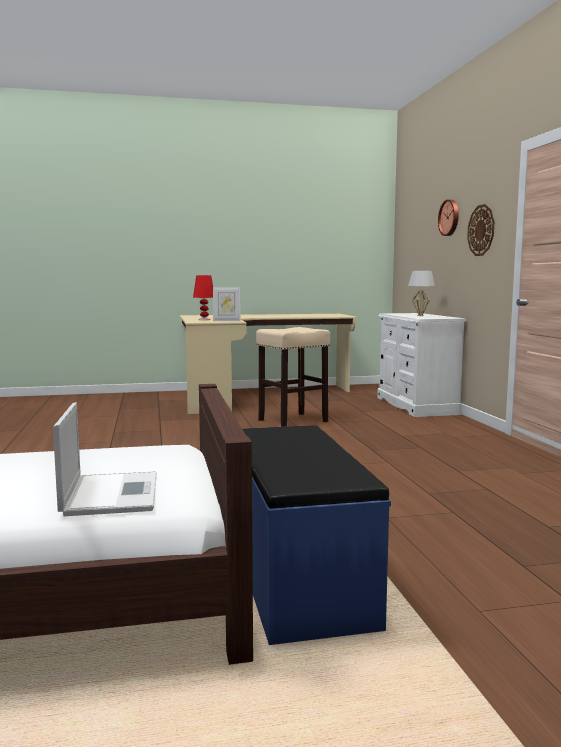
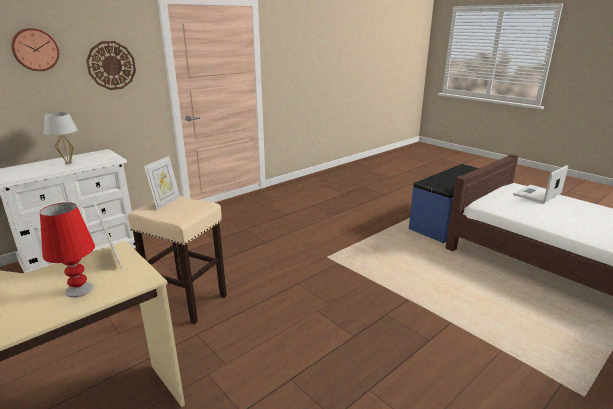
camera: 120 degrees left, 15 degrees up
none -> picture frame [144,156,180,210]

